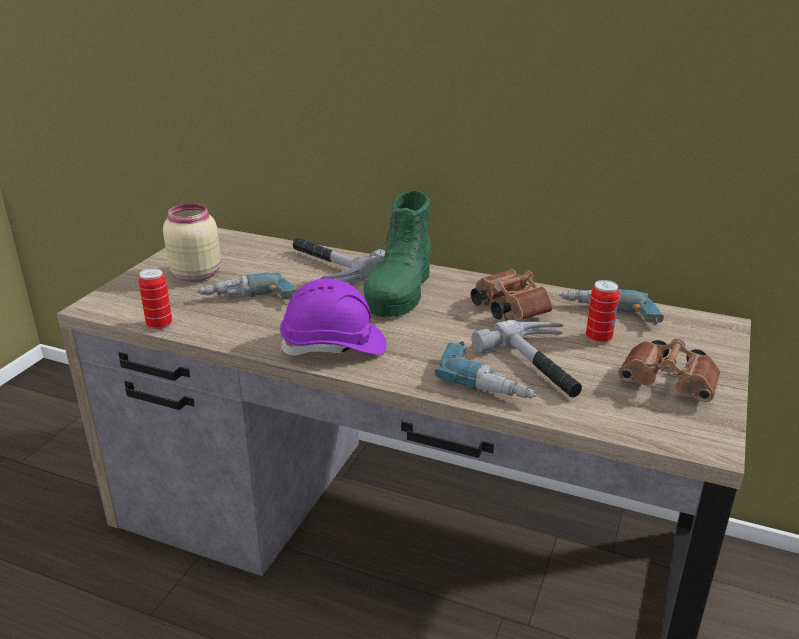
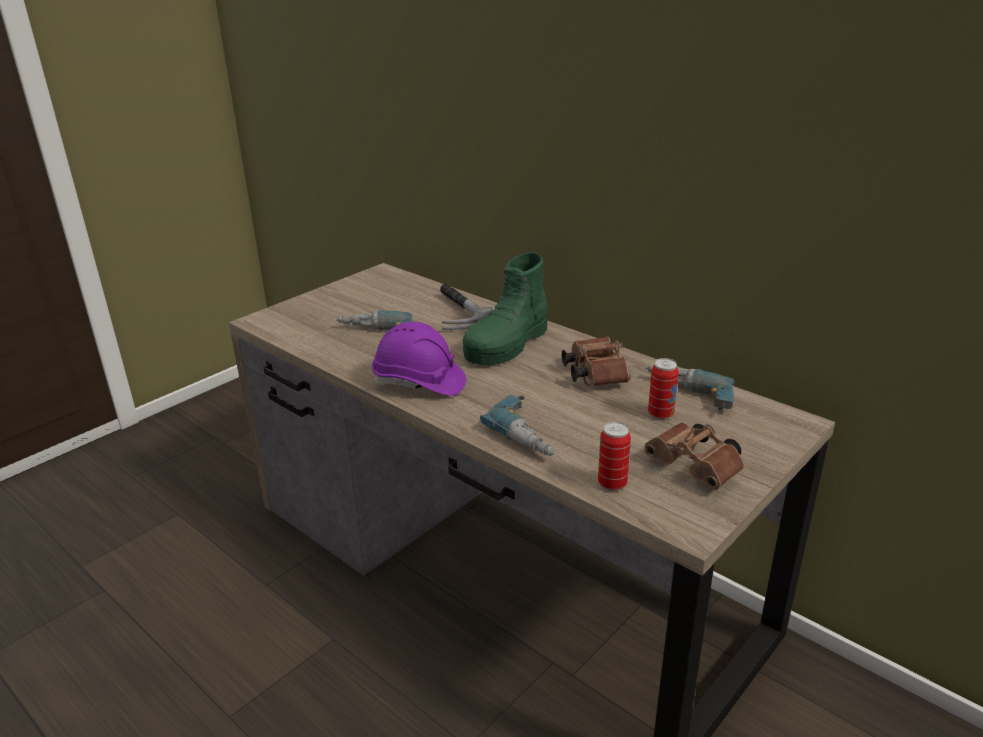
camera: 20 degrees right, 0 degrees up
can [139,268,172,330] -> can moved to [598,422,631,491]
beige jar [163,204,221,282] -> none
hammer [472,320,582,397] -> none

